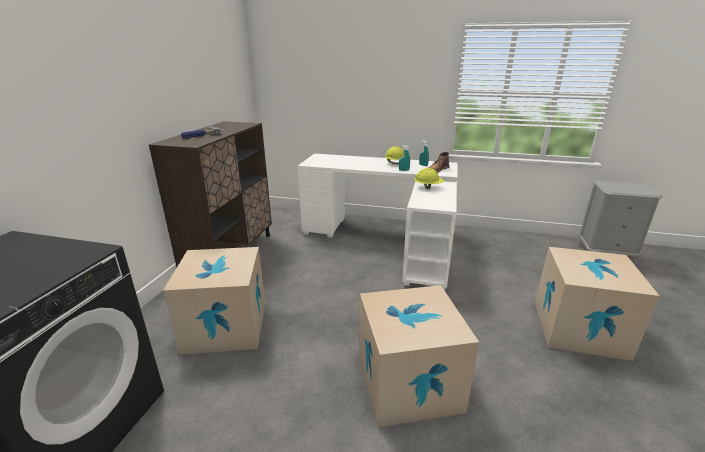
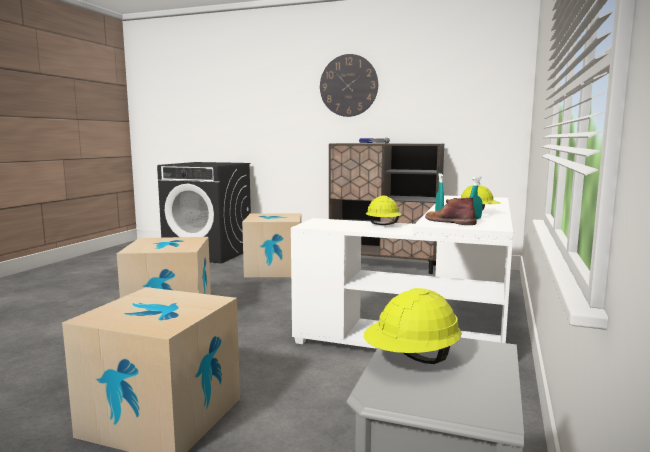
camera: 95 degrees right, 15 degrees down
none -> wall clock [320,54,378,117]
none -> yellow hard hat [364,288,462,364]

